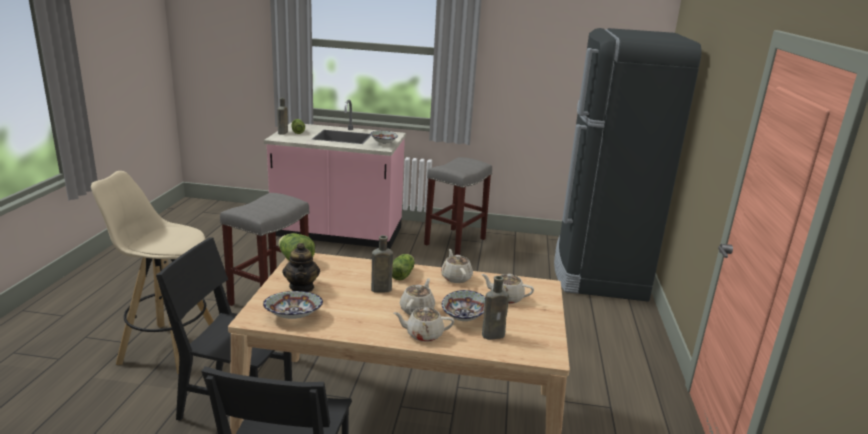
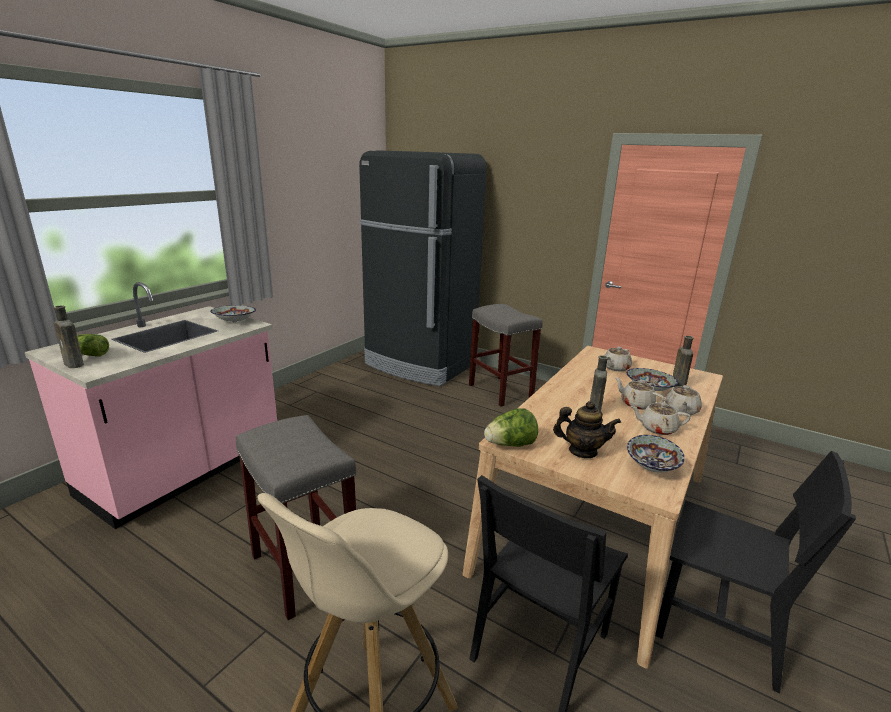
camera: 65 degrees left, 0 degrees up
lettuce [392,254,415,280] -> none
grey stool [424,157,492,255] -> grey stool moved to [469,304,543,407]
beige teapot [441,249,473,283] -> beige teapot moved to [631,402,691,435]

